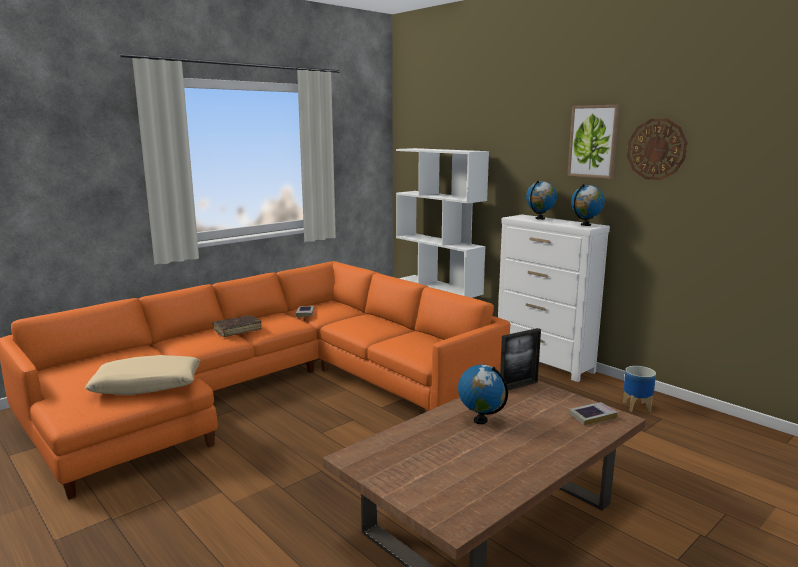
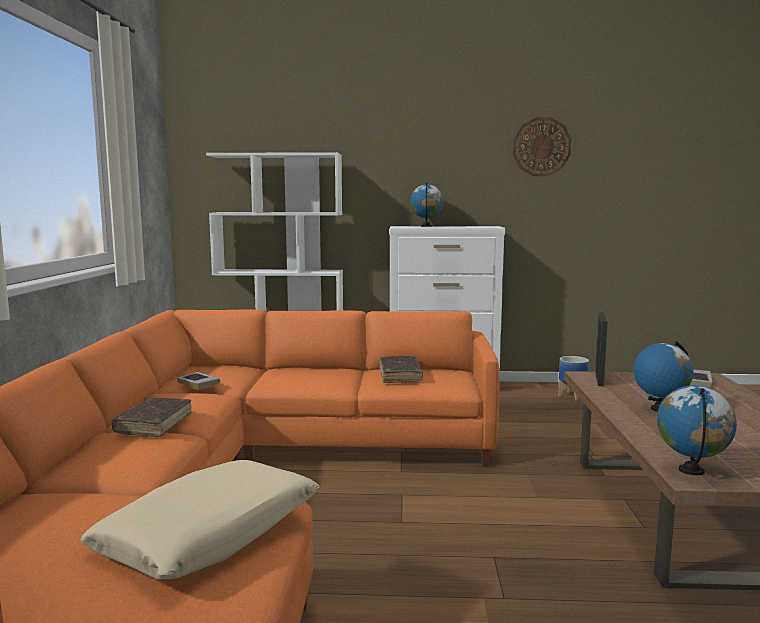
camera: 45 degrees left, 5 degrees down
picture [567,105,620,179] -> none
globe [571,184,605,226] -> globe moved to [657,385,737,475]
none -> brown book [379,356,423,383]

